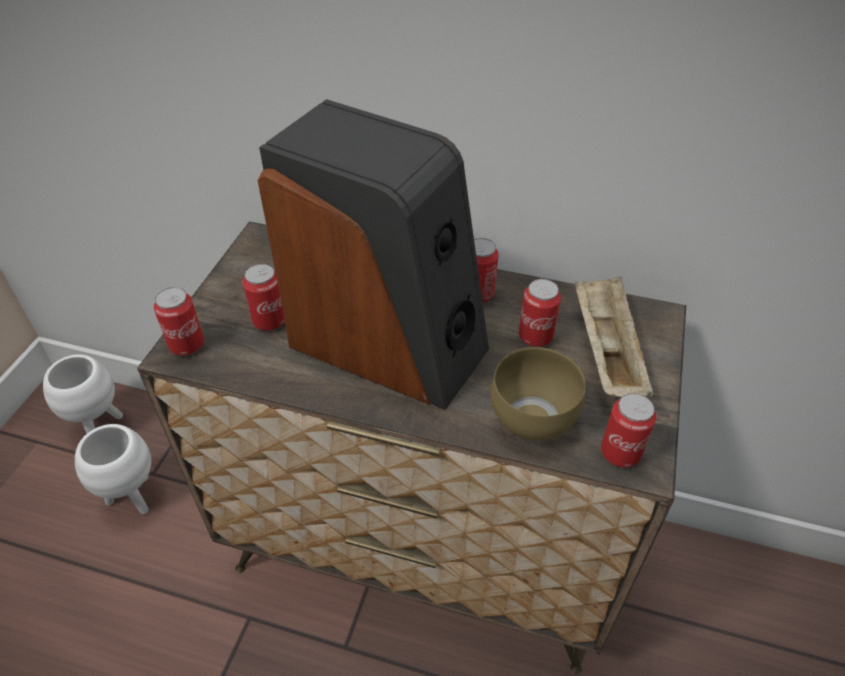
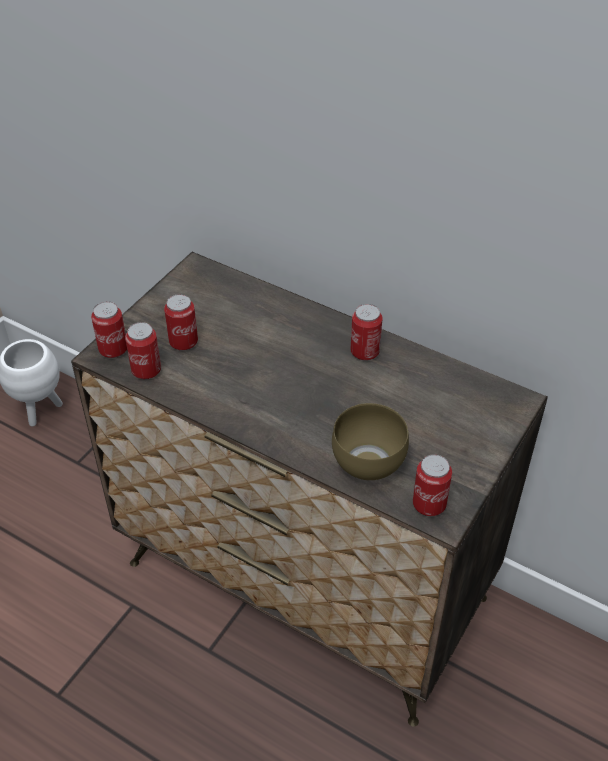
camera: 15 degrees right, 0 degrees up
white planter [75,424,151,514] -> none
speaker [258,99,489,410] -> none
can [519,279,561,347] -> can moved to [125,322,161,379]
beige tray [575,277,653,397] -> none

